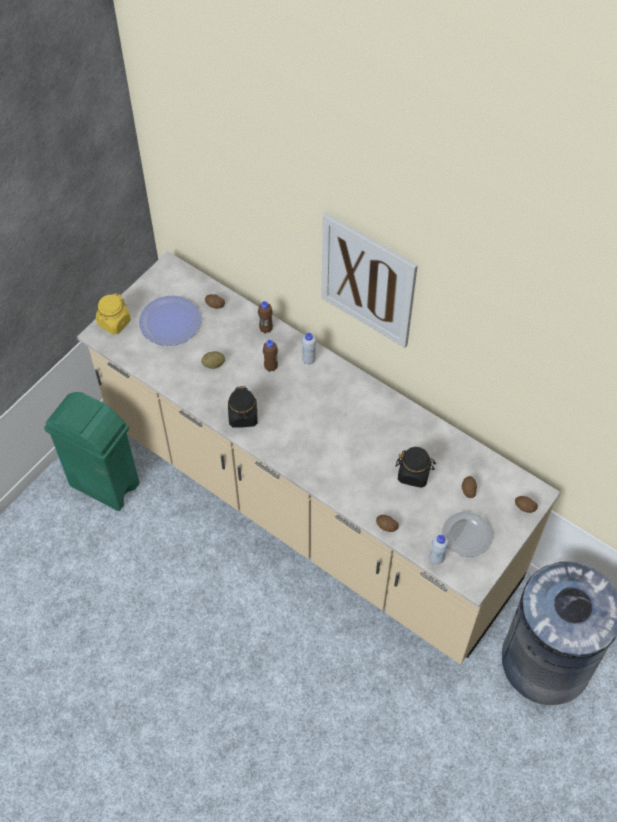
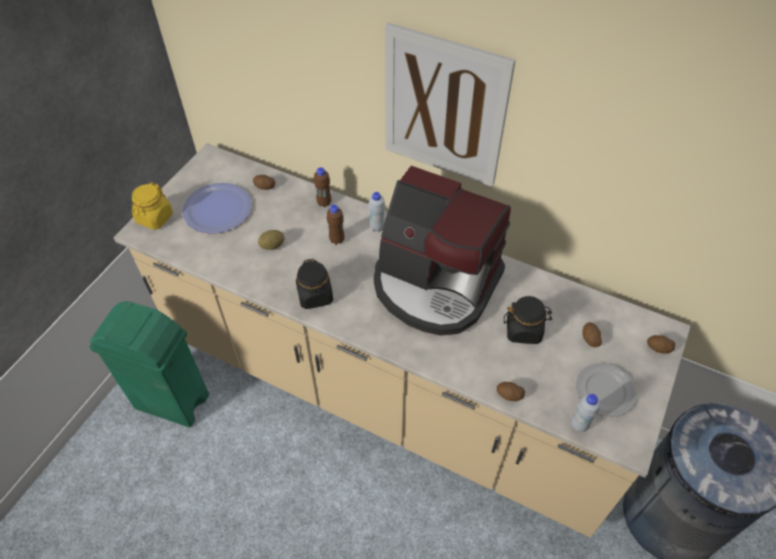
camera: 10 degrees left, 5 degrees down
none -> coffee machine [374,166,511,336]

